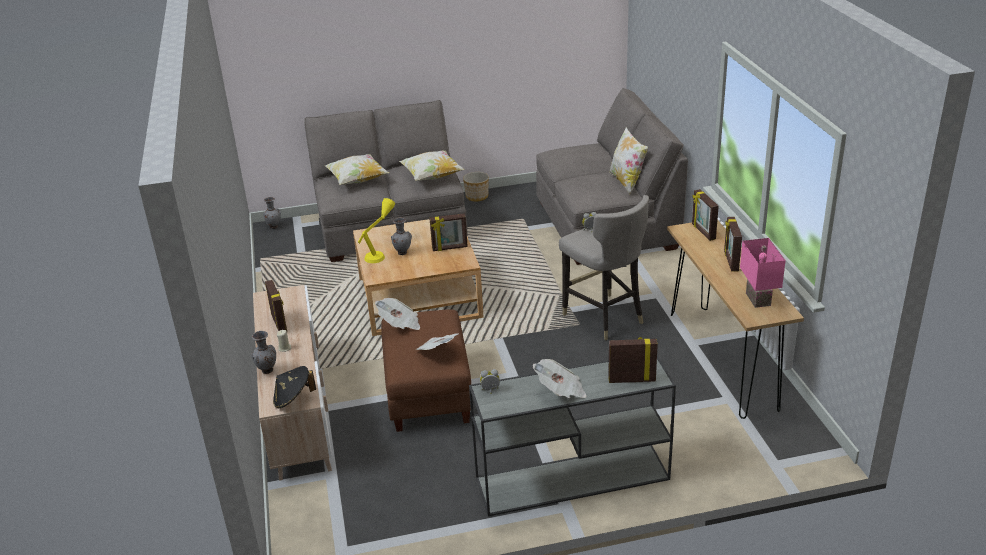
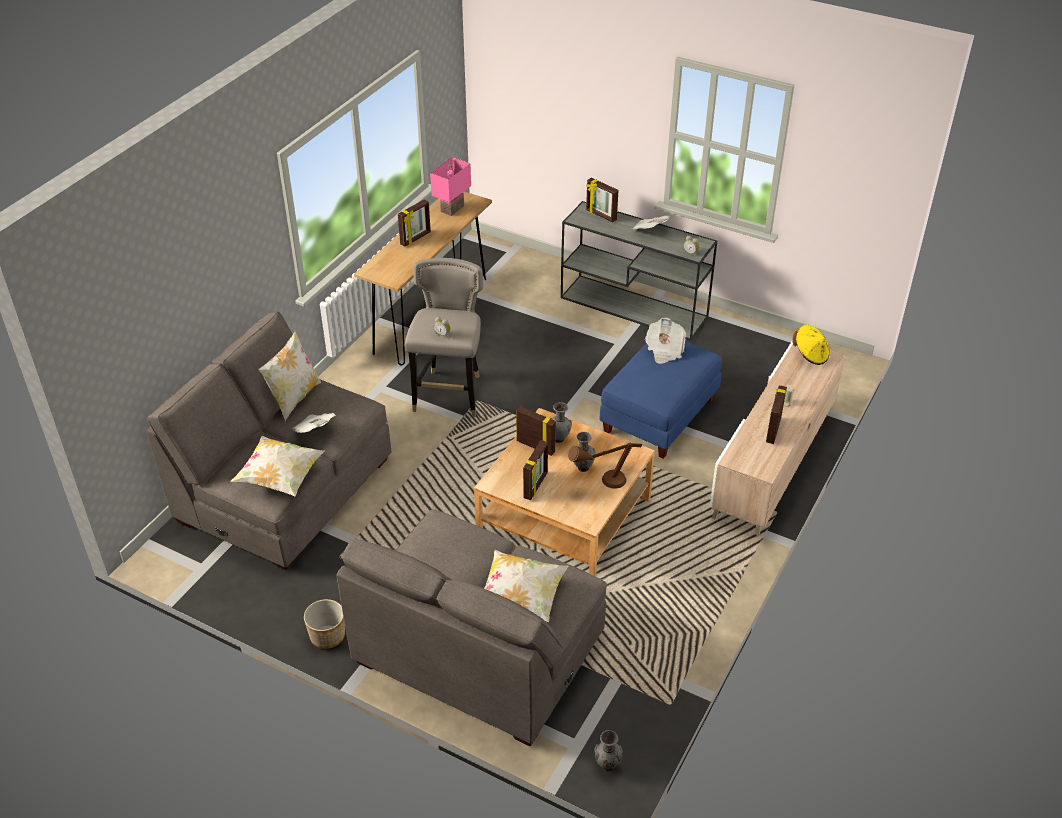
camera: 140 degrees left, 10 degrees up
grey vase [251,331,276,374] -> grey vase moved to [551,402,572,443]
black hat [273,366,316,408] -> yellow hat [793,325,830,365]
yellow table lamp [358,198,395,263] -> brown table lamp [568,443,643,489]
newspaper [375,298,420,330] -> newspaper moved to [291,413,336,433]
brown ottoman [381,309,471,432] -> blue ottoman [600,341,722,459]
pillow [399,151,465,181] -> pillow moved to [230,436,324,496]
picture frame [692,189,719,241] -> picture frame moved to [523,440,548,500]

